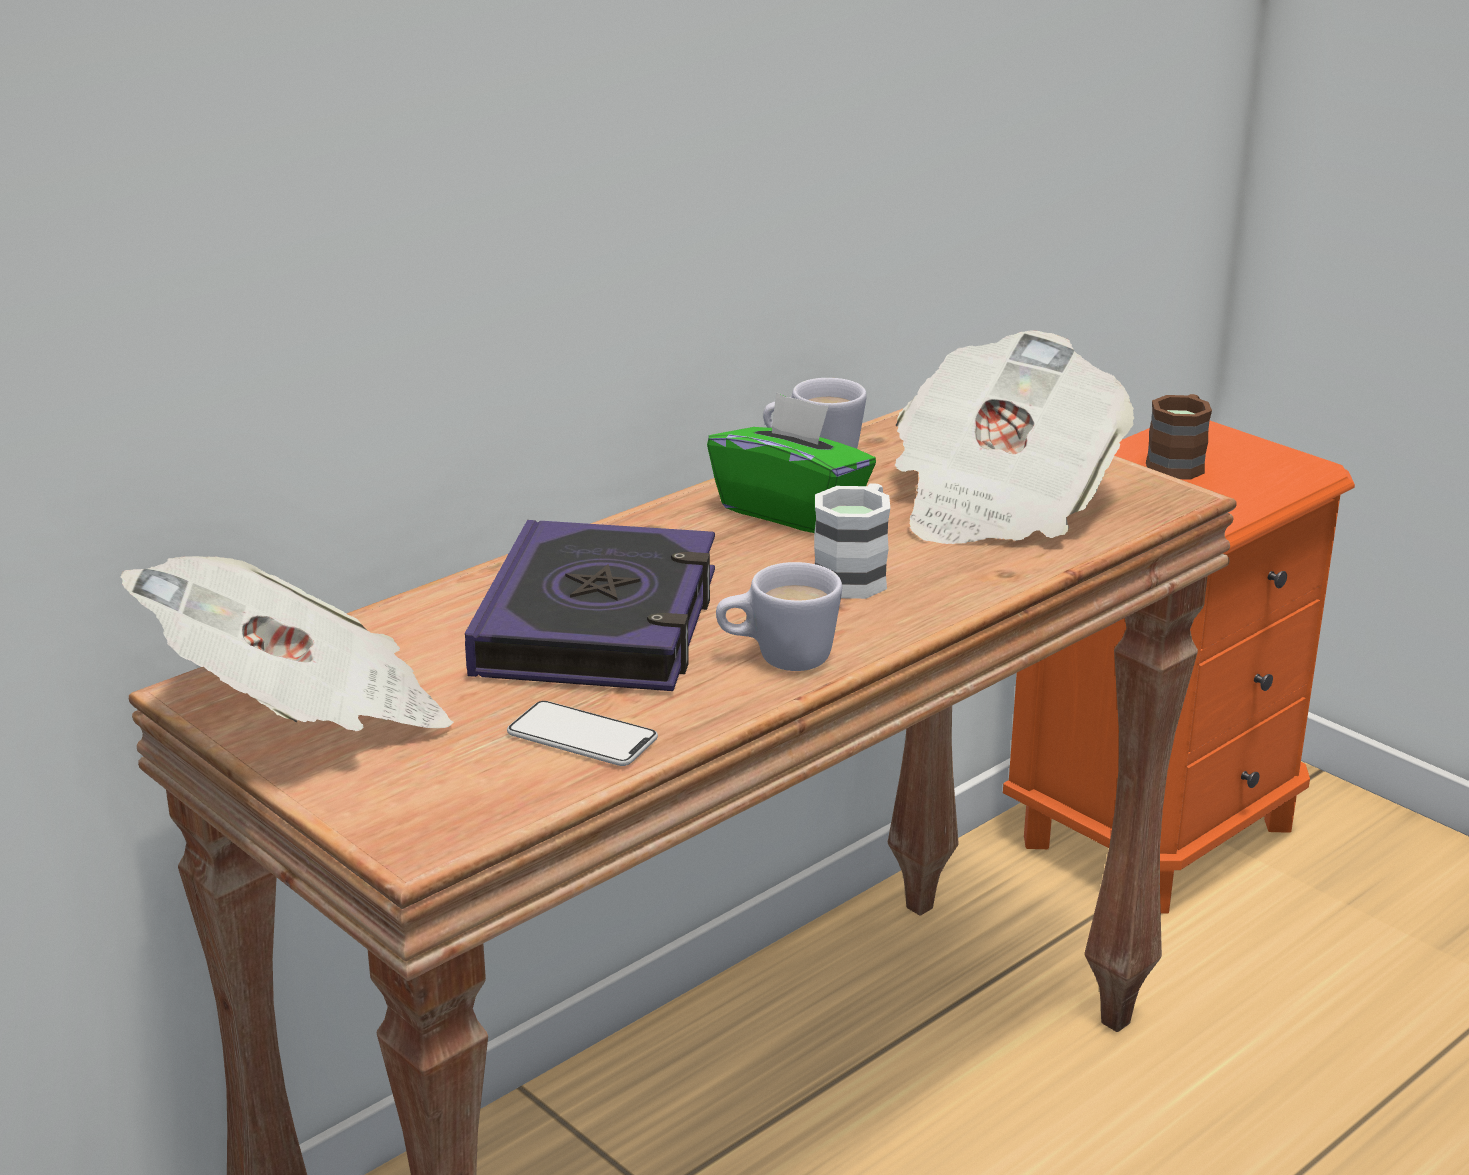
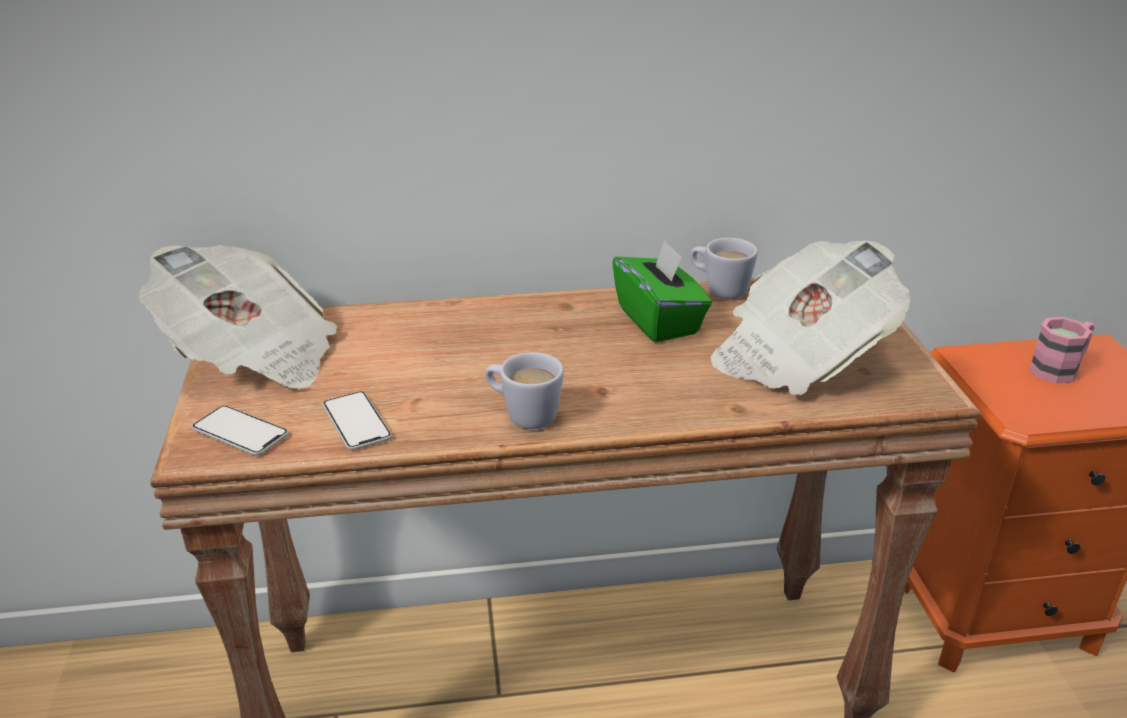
camera: 35 degrees right, 5 degrees up
book [465,520,715,691] -> none
white mug [814,484,890,599] -> none
brown mug [1146,394,1212,480] -> pink mug [1029,317,1094,384]
none -> phone [192,406,288,455]

